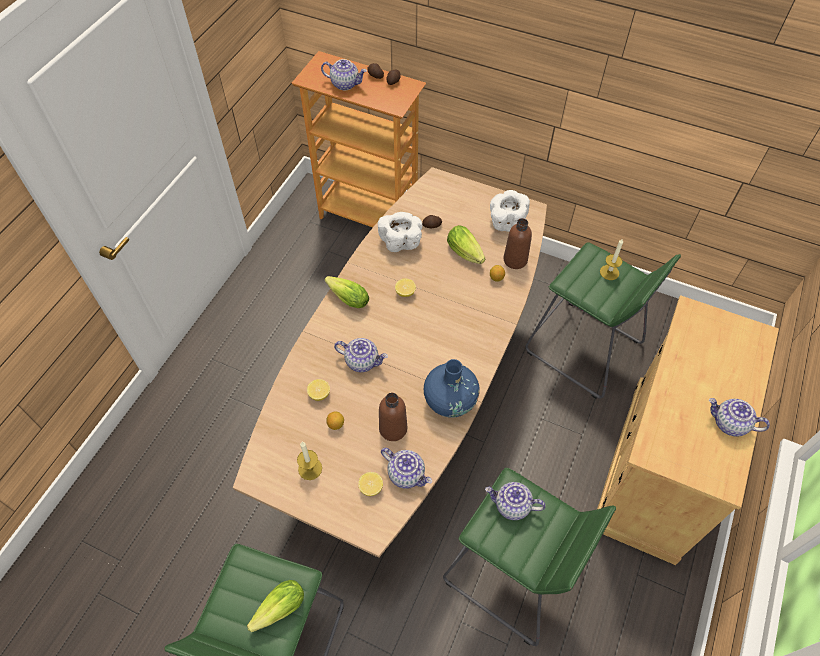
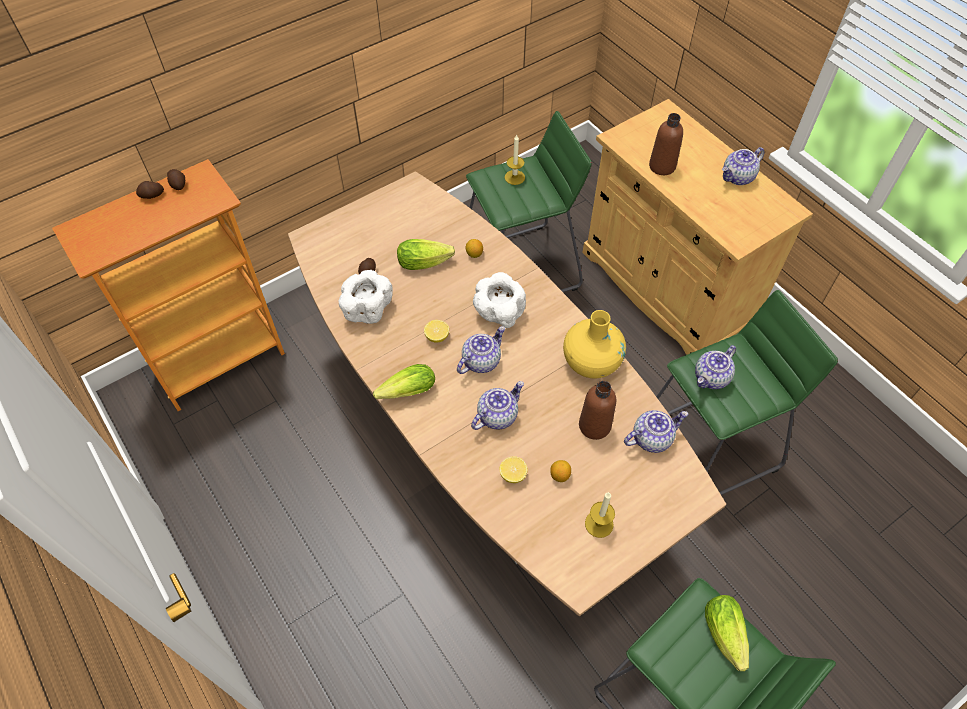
camera: 60 degrees left, 0 degrees up
teapot [321,59,367,90] -> teapot moved to [457,326,505,374]
lemon [358,472,383,496] -> none
blue vase [424,359,480,418] -> yellow vase [563,310,626,378]
white bowl [490,190,530,232] -> white bowl moved to [473,272,526,328]
brown bottle [503,218,532,269] -> brown bottle moved to [649,113,683,175]

